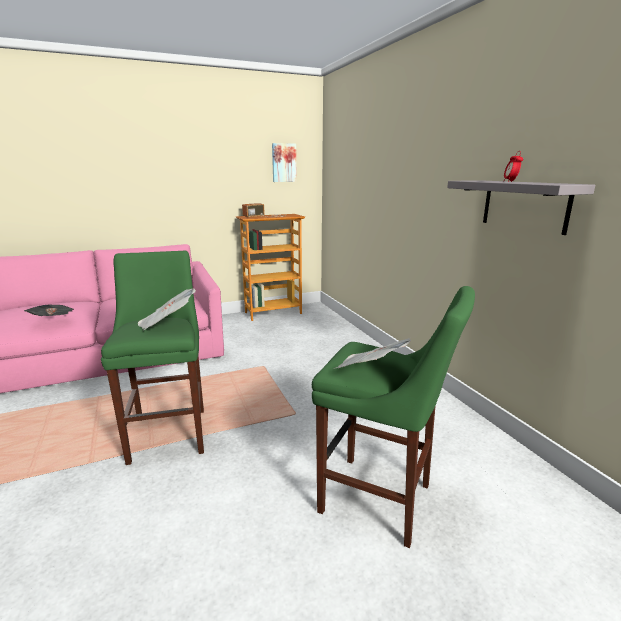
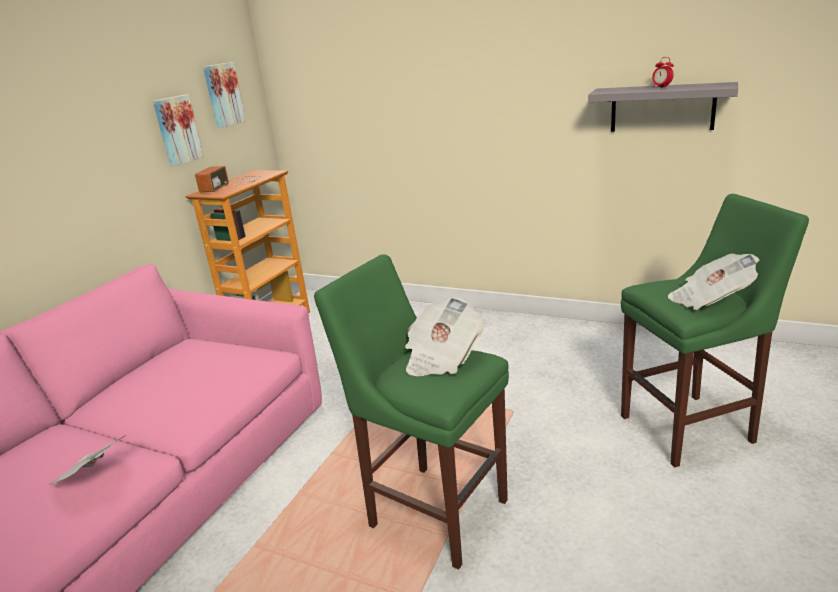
camera: 40 degrees left, 5 degrees up
none -> picture [153,94,204,166]

